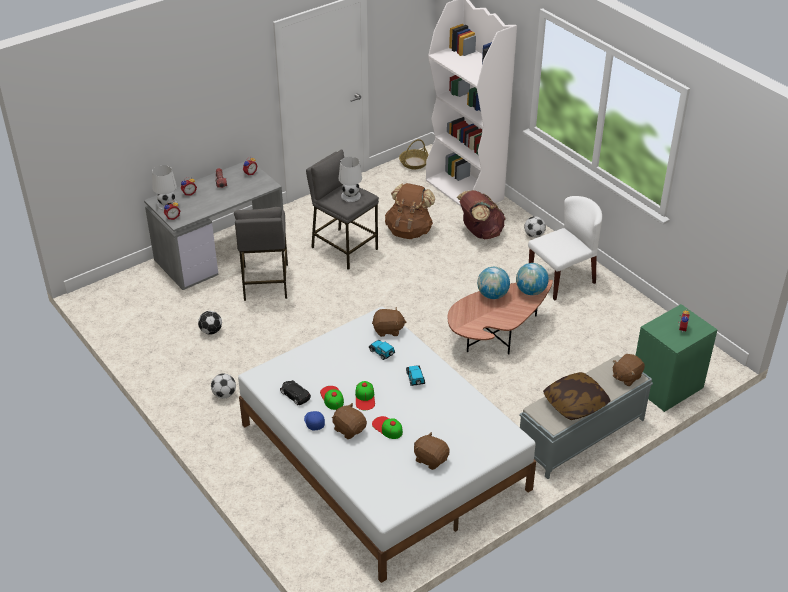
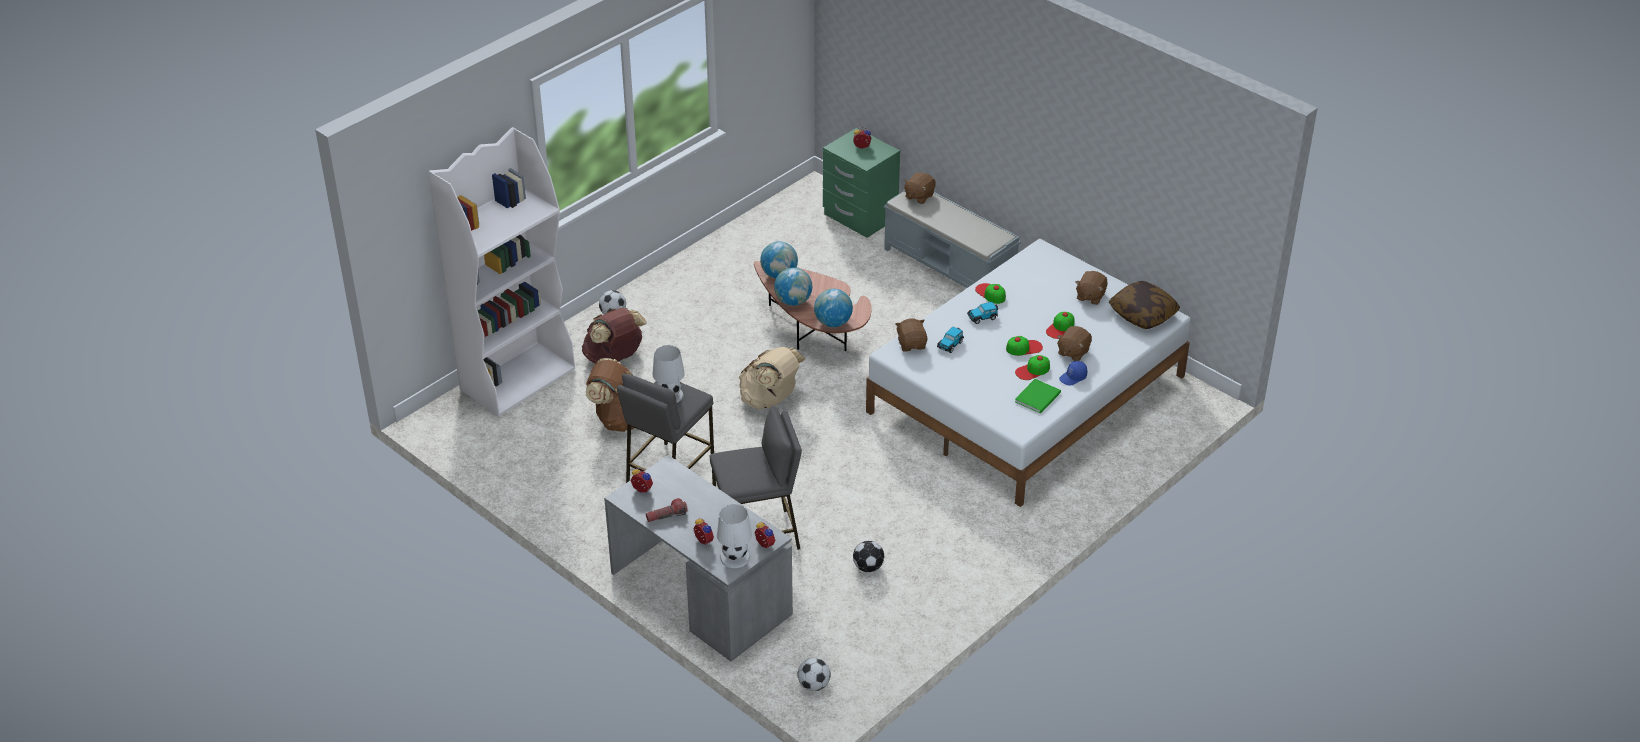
camera: 100 degrees left, 0 degrees up
football [211,373,236,399] -> football moved to [797,658,831,691]
black toy car [280,380,311,405] -> green book [1015,379,1061,414]
basket [399,139,429,169] -> none
white chair [528,196,602,301] -> none
pillow [543,372,611,420] -> pillow moved to [1109,281,1180,329]
brown plush toy [613,354,645,386] -> brown plush toy turned 90 degrees clockwise [903,172,936,204]
none -> beige backpack [739,347,805,409]
none -> globe [814,289,853,327]
none -> cap [975,283,1006,304]

